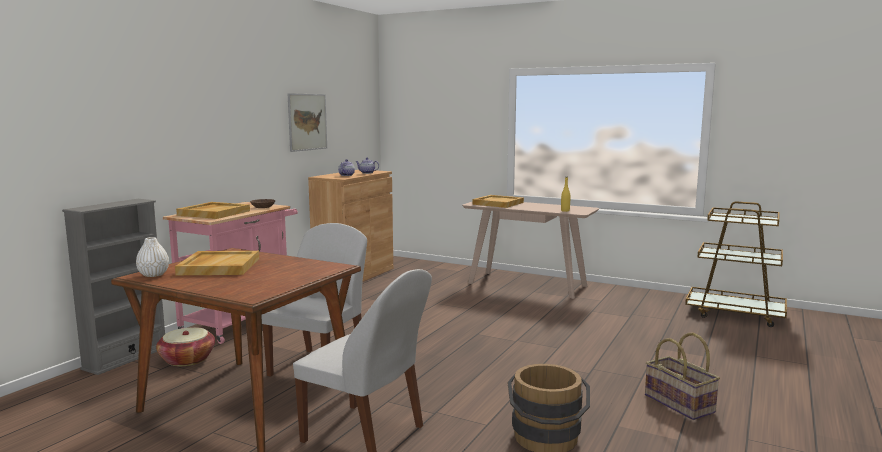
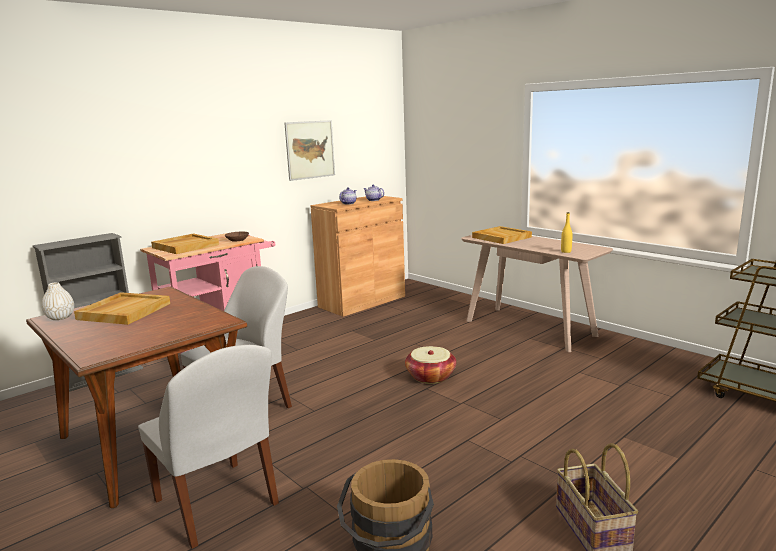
camera: 20 degrees right, 5 degrees up
basket [156,327,215,367] -> basket moved to [405,346,456,384]

